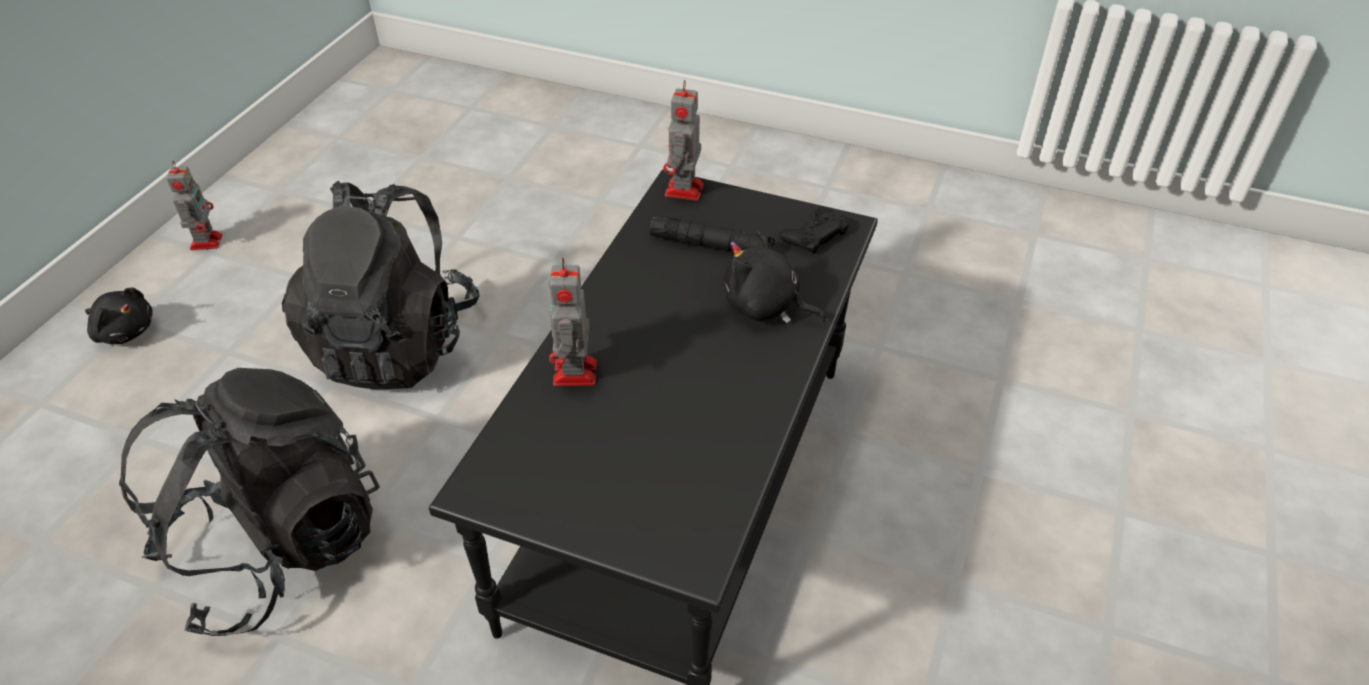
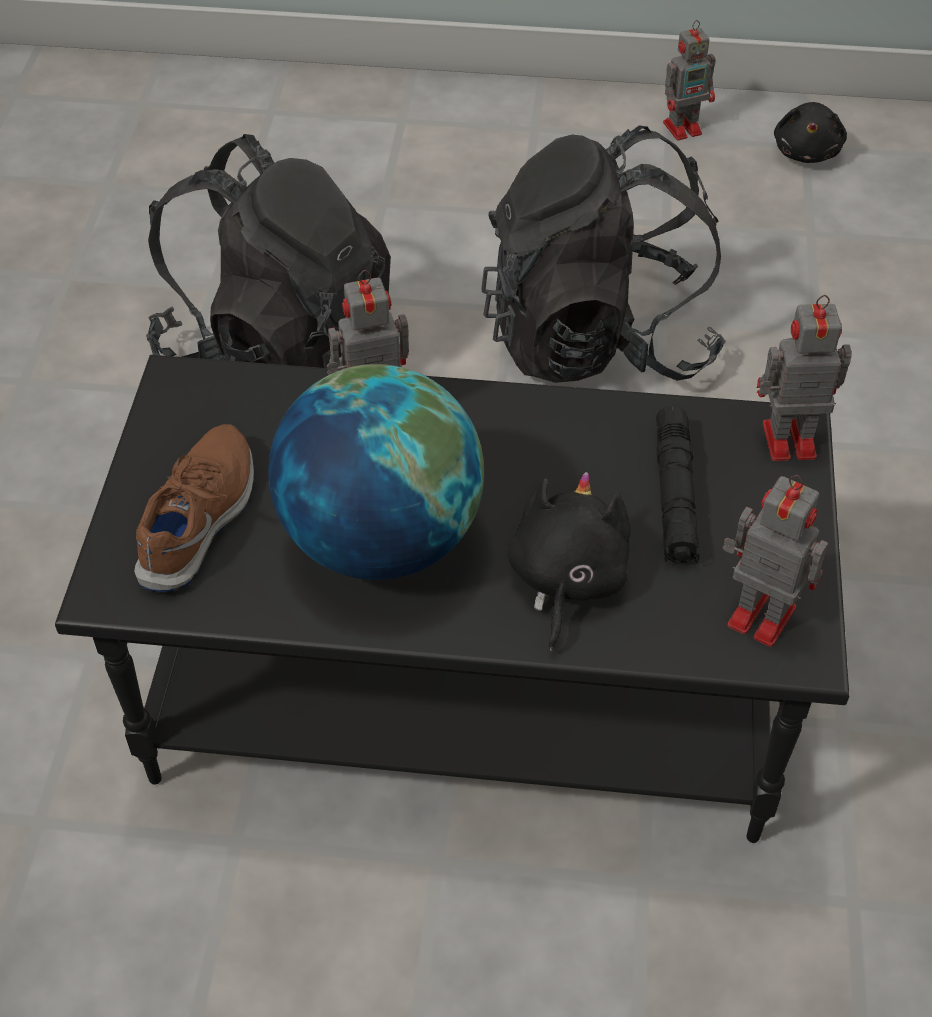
camera: 75 degrees right, 5 degrees up
black plush toy [85,288,153,344] -> black plush toy moved to [774,102,847,163]
black game controller [779,207,849,254] -> toy robot [723,475,828,647]
none -> brown shoe [134,424,254,592]
none -> globe [268,364,484,580]

